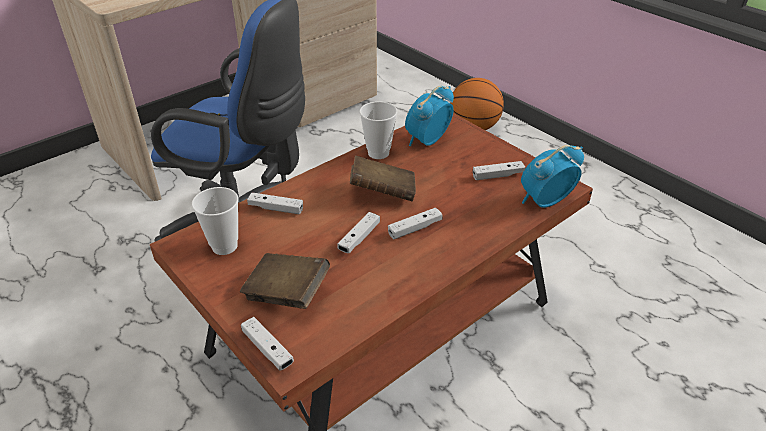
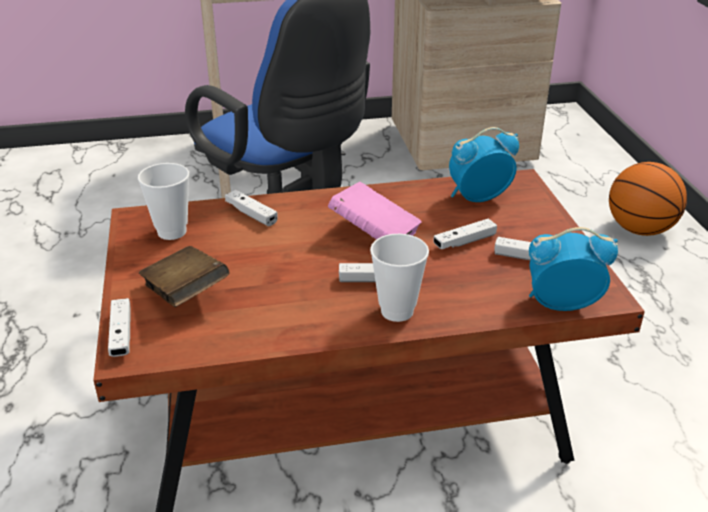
camera: 30 degrees right, 5 degrees down
white game controller [338,212,380,253] -> white game controller moved to [433,219,497,249]
brown book [350,156,416,202] -> pink book [328,182,422,239]
cup [360,101,397,159] -> cup moved to [370,234,429,322]

